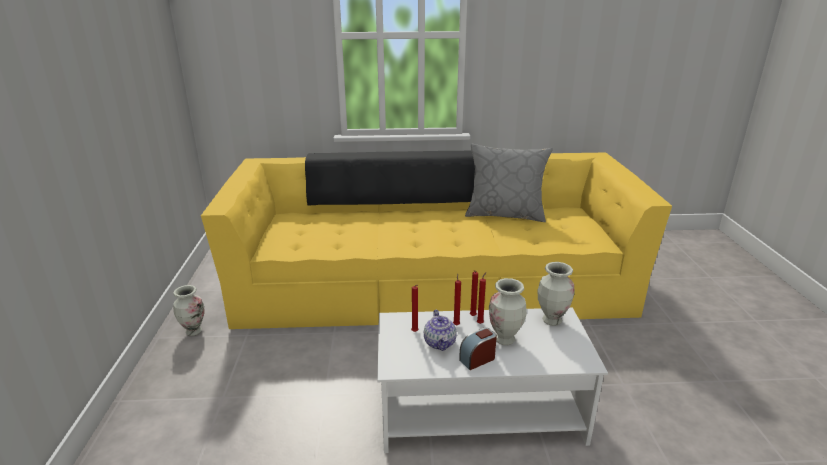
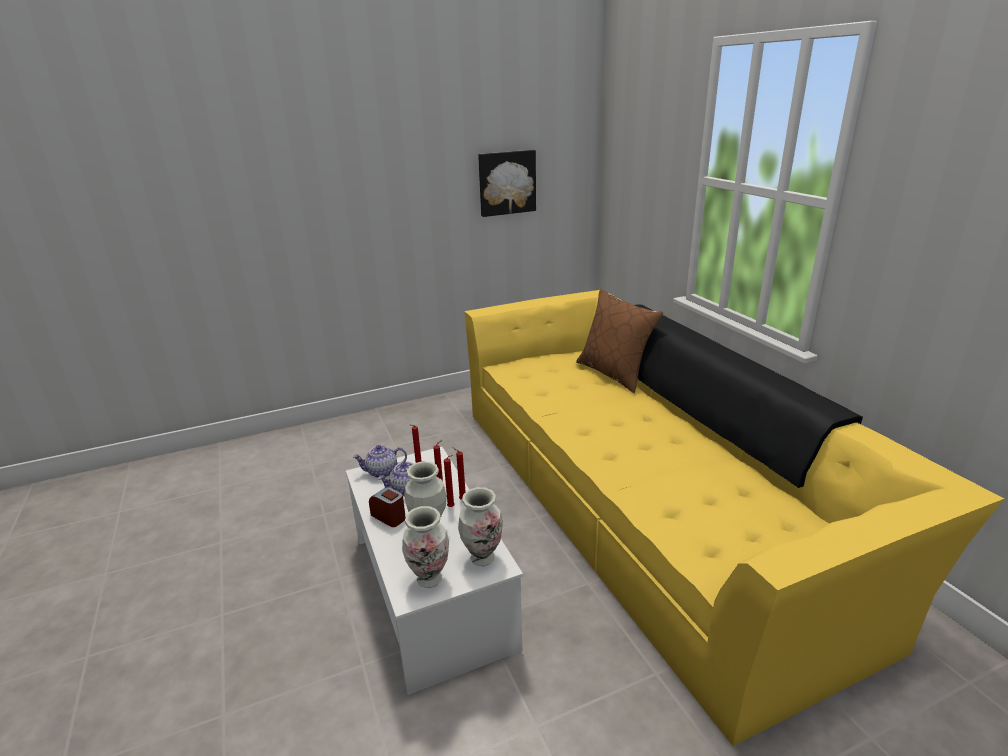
camera: 70 degrees right, 0 degrees up
vase [173,285,205,336] -> vase moved to [402,506,449,588]
grey pillow [465,144,553,222] -> none
none -> teapot [353,445,407,478]
none -> picture [478,150,536,217]
none -> brown pillow [576,289,663,393]

